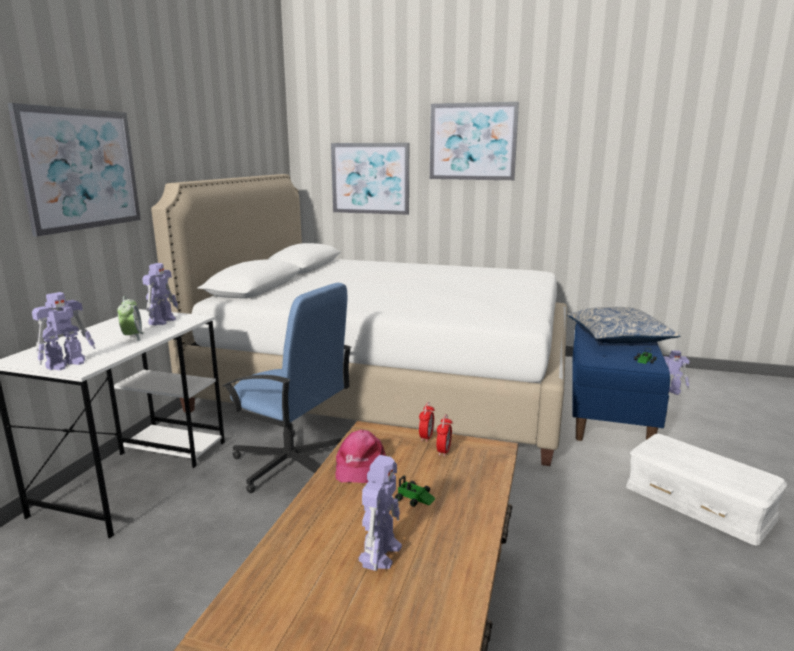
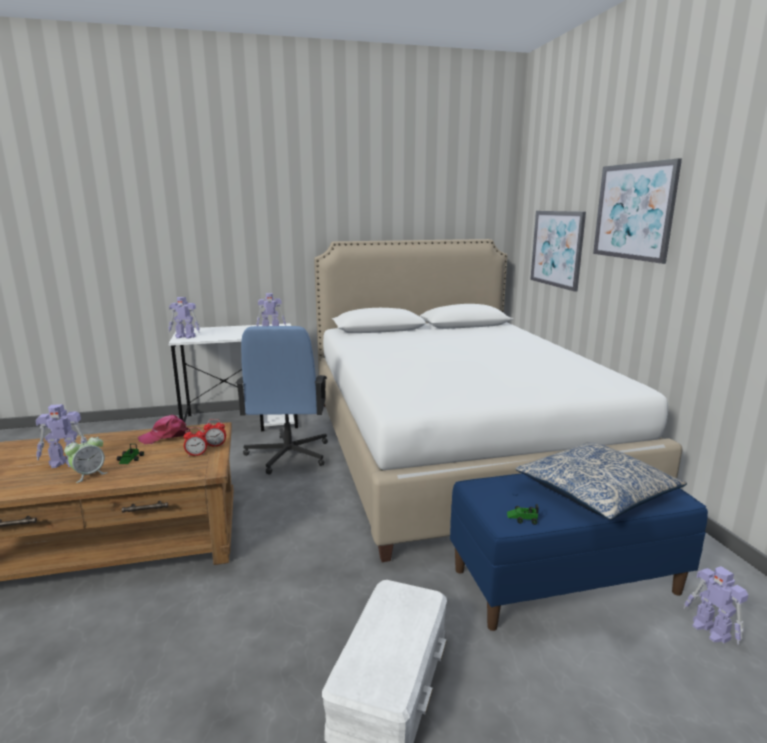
camera: 60 degrees right, 0 degrees up
picture [8,103,141,237] -> none
alarm clock [117,296,144,341] -> alarm clock moved to [64,434,108,483]

